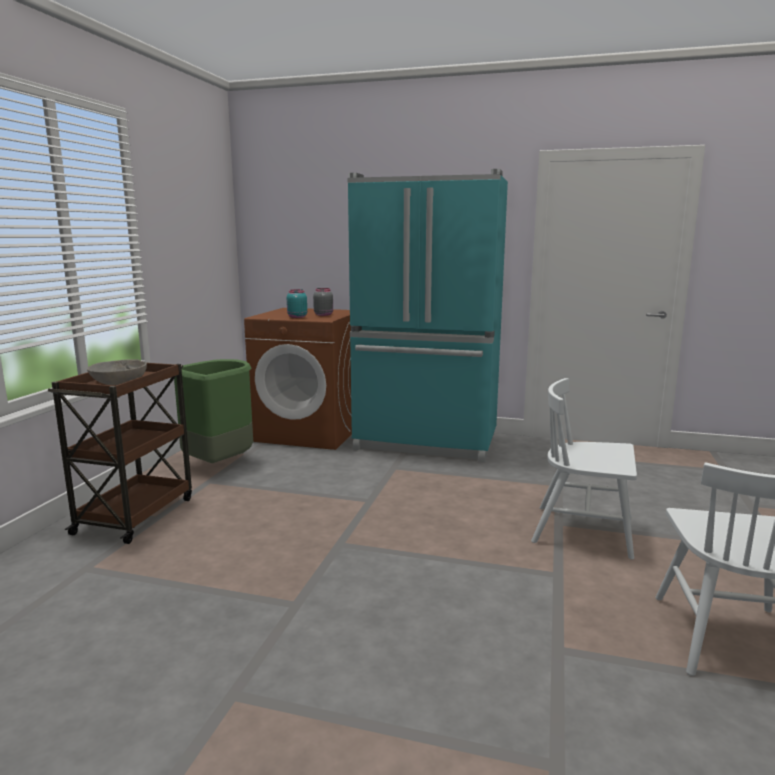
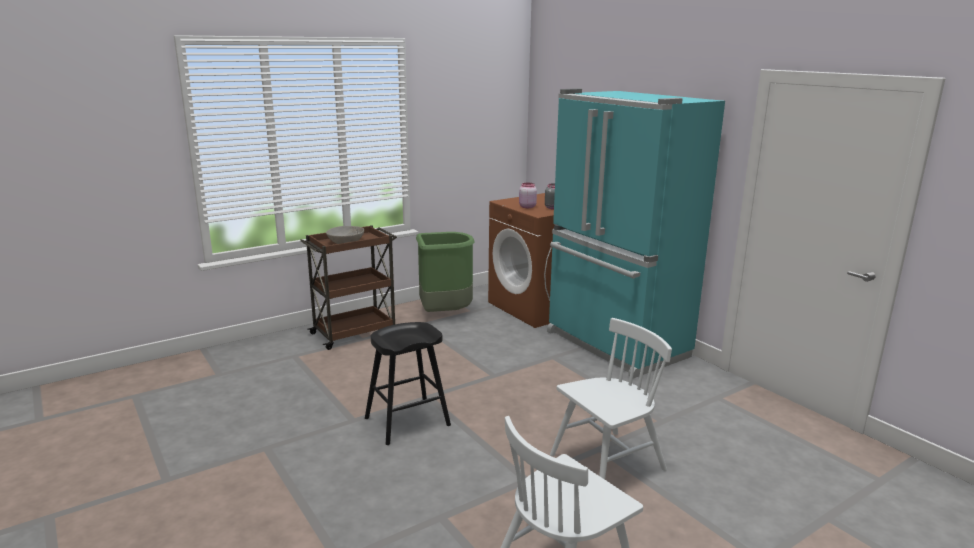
camera: 40 degrees right, 5 degrees up
turquoise jar [287,289,307,318] -> pink jar [519,183,537,208]
white chair [531,378,637,559] -> white chair turned 90 degrees clockwise [550,318,672,479]
none -> black stool [365,322,451,445]

